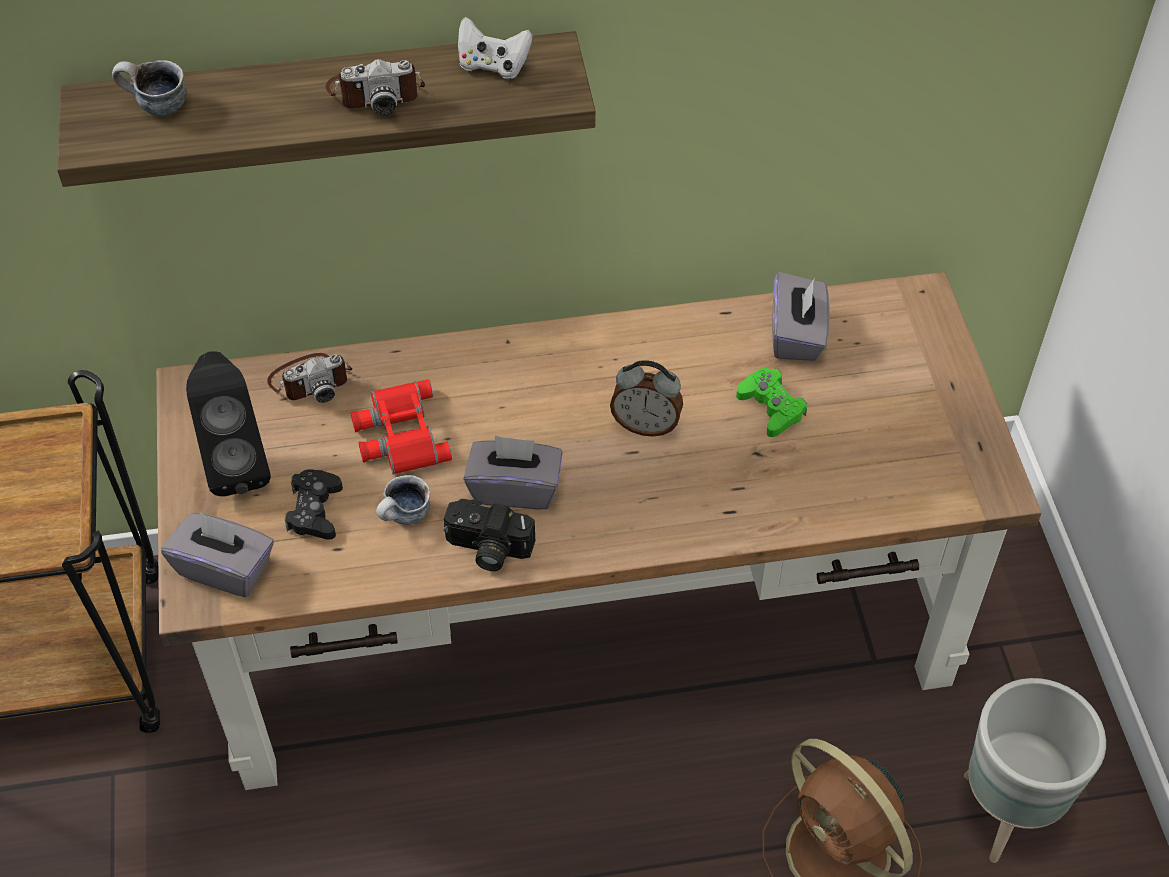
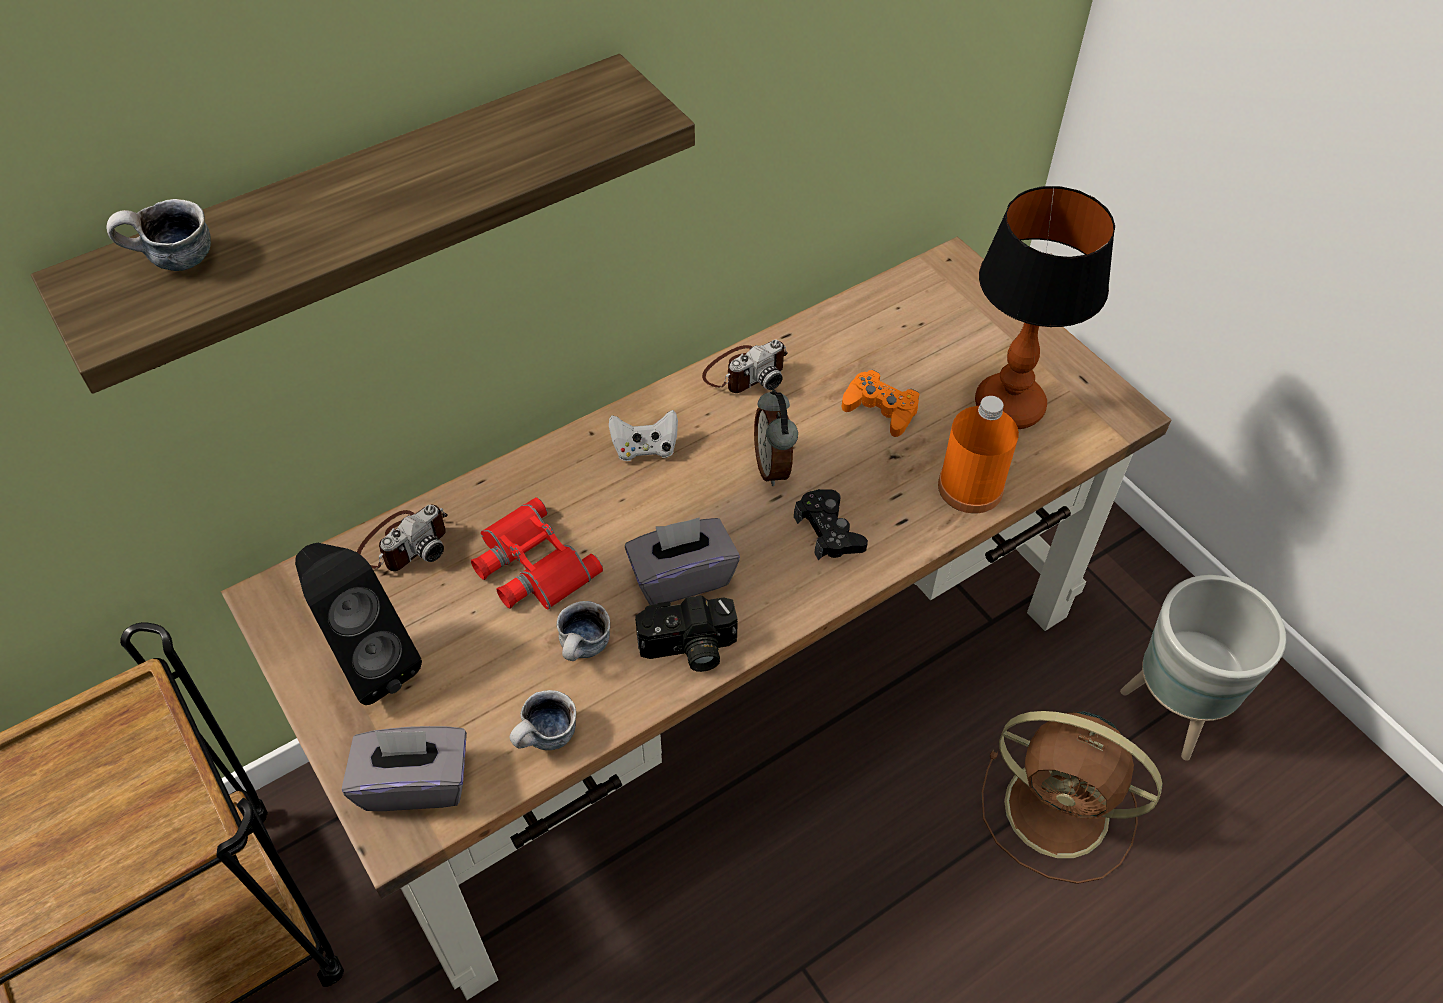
camera: 25 degrees left, 0 degrees up
black game controller [285,469,343,540] -> black game controller moved to [794,489,868,561]
camera [326,59,425,115] -> camera moved to [702,339,788,393]
white game controller [458,17,533,79] -> white game controller moved to [609,410,678,461]
alarm clock [610,360,683,437] -> alarm clock turned 90 degrees clockwise [754,389,798,486]
green game controller [736,368,807,437] -> orange game controller [842,370,920,437]
grey tissue box [772,272,830,361] -> none
none -> mug [510,690,576,750]
none -> orange bottle [938,396,1019,513]
none -> table lamp [975,186,1115,429]

